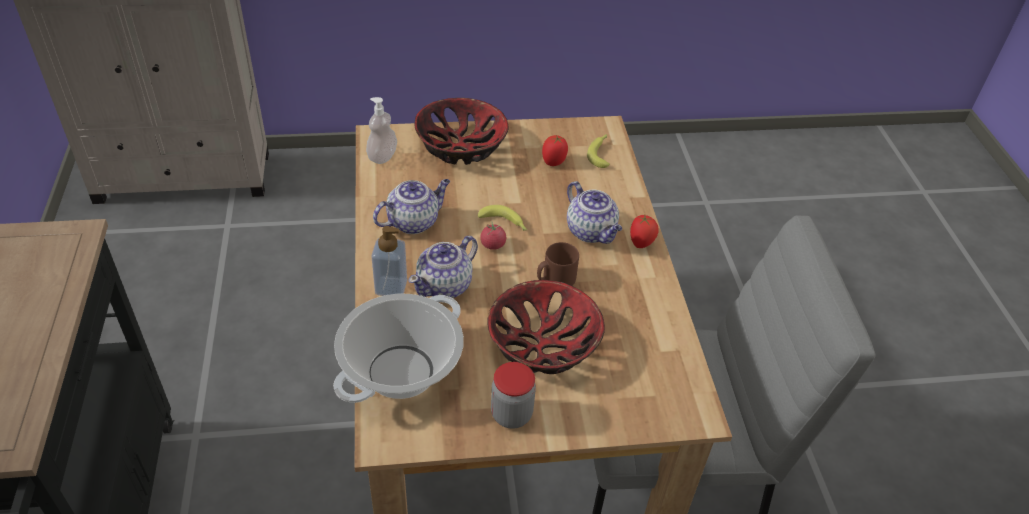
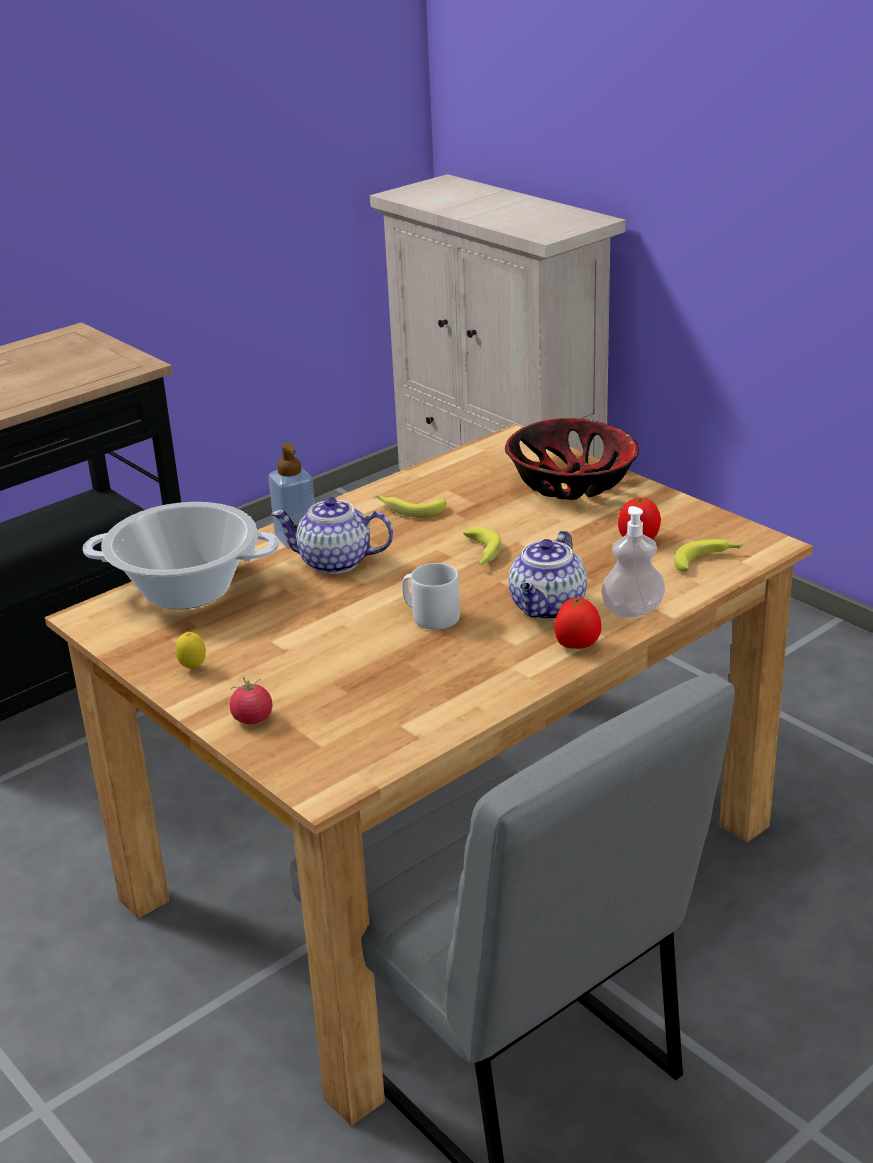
camera: 60 degrees right, 15 degrees down
soap dispenser [366,97,397,164] -> soap dispenser moved to [601,506,666,617]
teapot [373,179,450,234] -> banana [377,495,447,518]
tomato [480,221,506,250] -> tomato moved to [230,677,272,724]
bowl [487,280,605,374] -> none
jar [491,362,536,429] -> lemon [175,632,206,669]
brown mug [537,242,579,286] -> grey mug [402,563,460,630]

